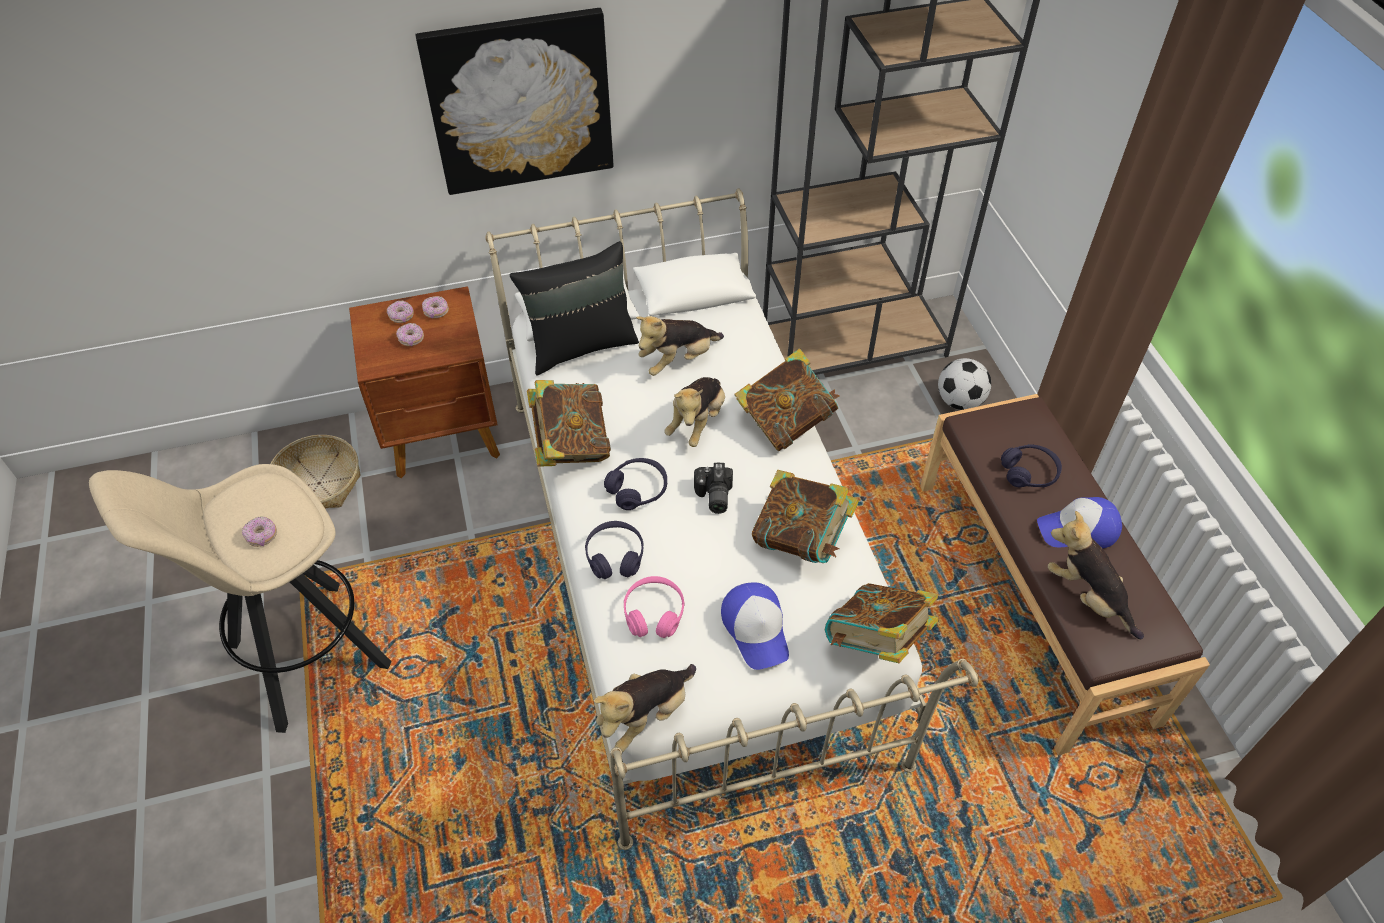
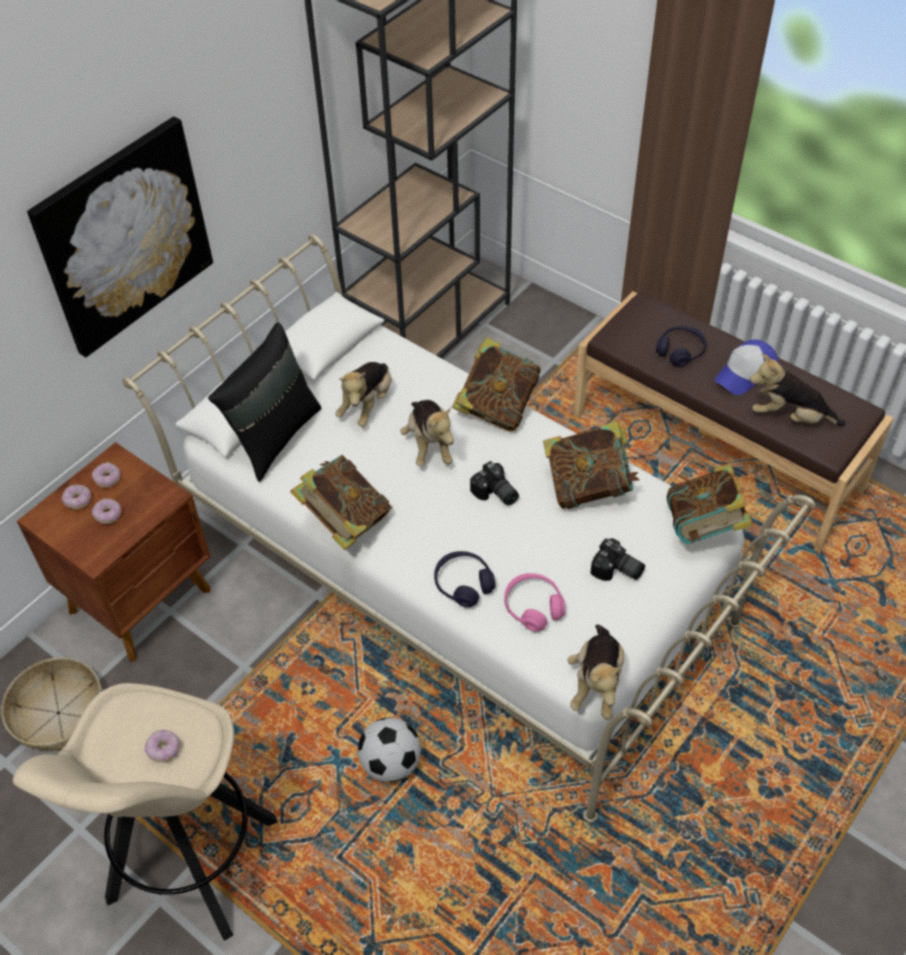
camera: 35 degrees left, 0 degrees up
purple headphones [604,458,667,510] -> none
cap [721,583,789,670] -> camera [590,538,645,581]
football [938,358,991,410] -> football moved to [358,717,421,782]

